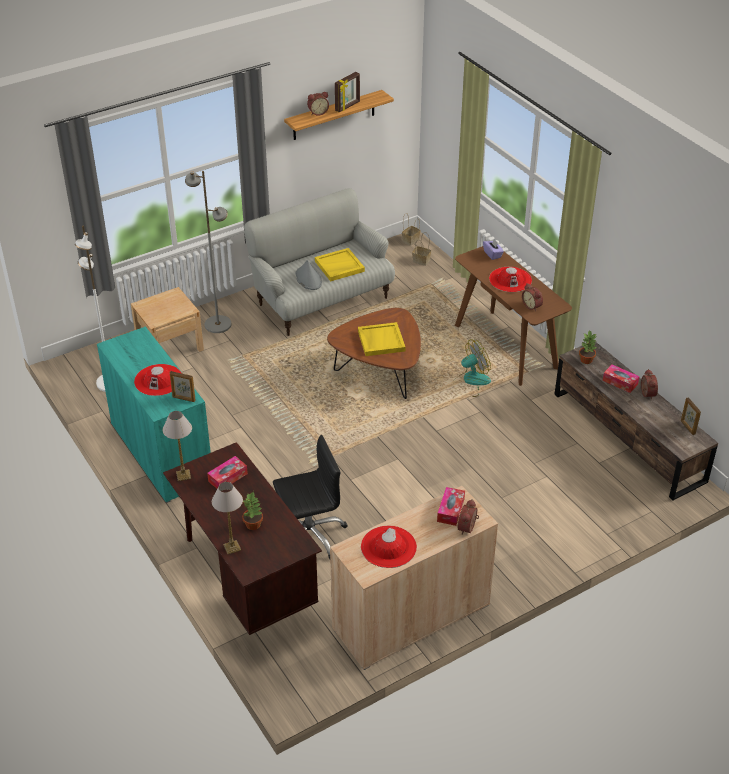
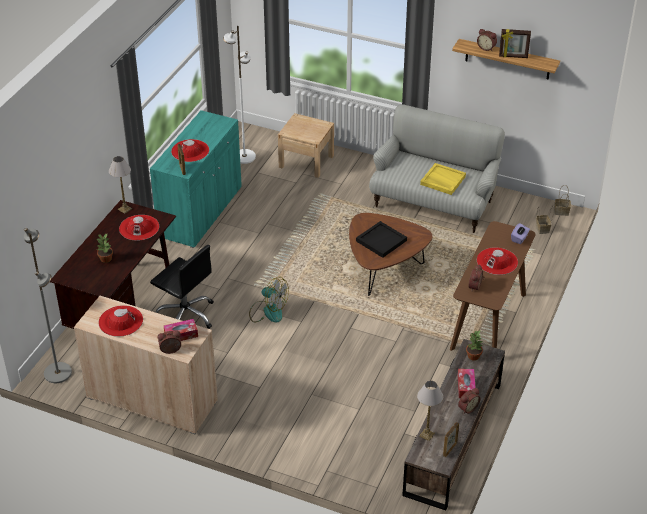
camera: 55 degrees right, 0 degrees up
grey floor lamp [185,171,232,333] -> grey floor lamp moved to [24,228,72,383]
tissue box [207,456,248,489] -> red hat [119,215,159,241]
table lamp [212,482,243,554] -> table lamp moved to [417,381,443,441]
grey hat [295,260,322,290] -> none
yellow tray [358,322,406,356] -> black tray [356,221,407,258]
fan [452,339,491,397] -> fan moved to [249,277,289,323]

